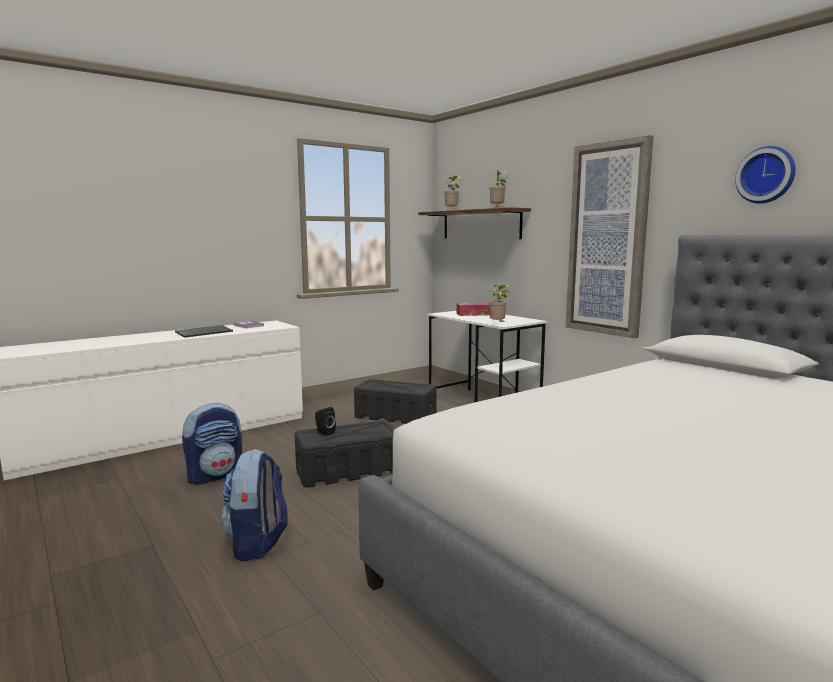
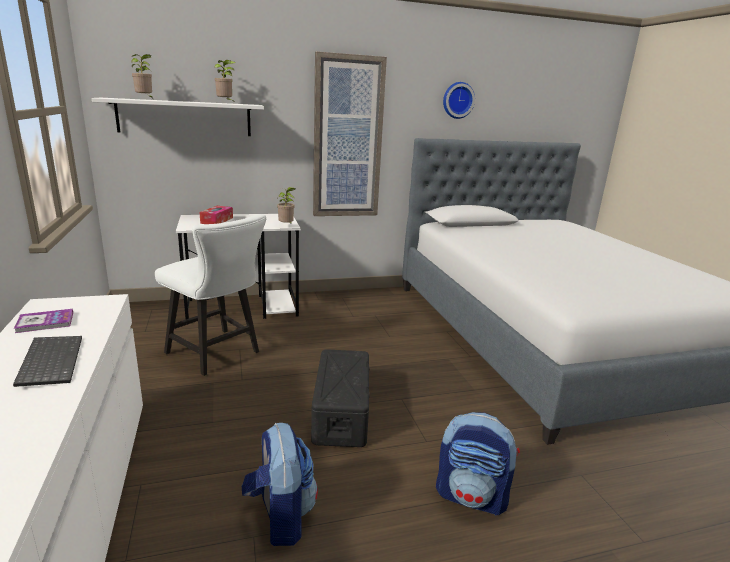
camera: 70 degrees left, 10 degrees up
black speaker [315,407,336,436] -> none
black storage box [354,379,437,424] -> white chair [155,214,266,376]
brown shelf [418,207,531,239] -> white shelf [92,98,264,136]

